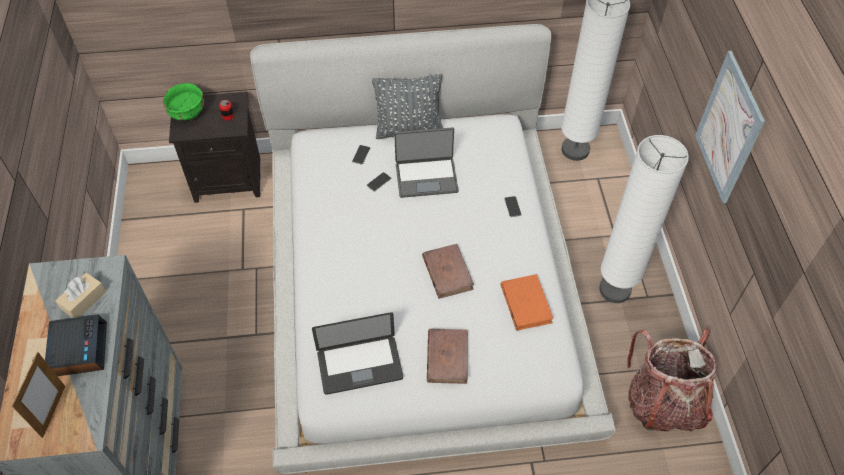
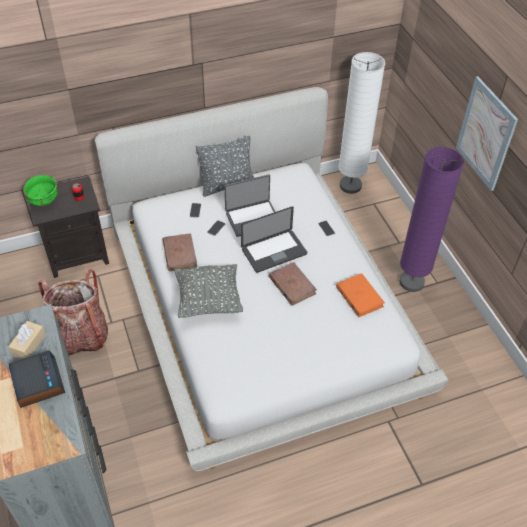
camera: 15 degrees left, 5 degrees down
picture frame [12,352,65,438] -> none
laptop [312,312,403,395] -> laptop moved to [241,206,307,273]
brown book [427,329,468,384] -> brown book moved to [163,233,197,272]
white floor lamp [599,135,689,303] -> purple floor lamp [400,147,464,292]
backpack [627,328,717,431] -> backpack moved to [38,269,108,357]
none -> grey pillow [174,264,243,318]

